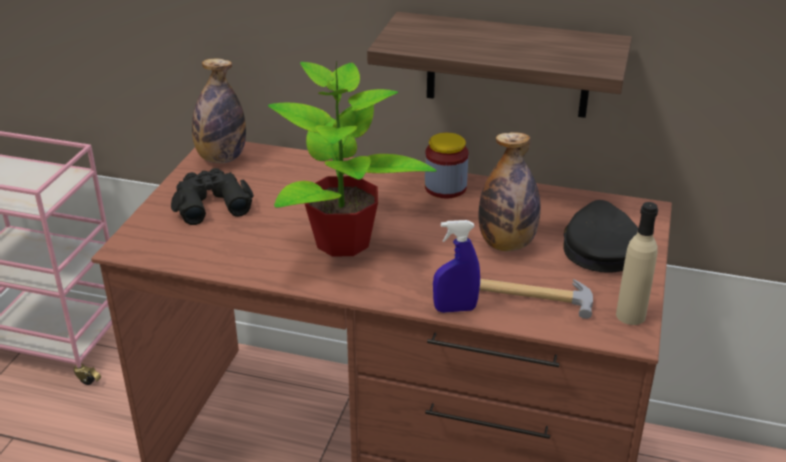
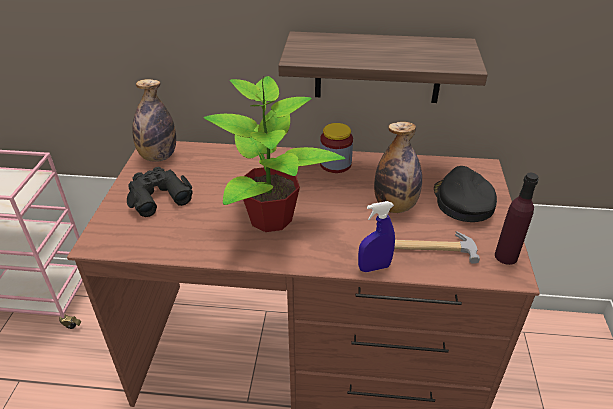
camera: 10 degrees left, 5 degrees up
beige bottle [616,202,658,325] -> purple bottle [495,172,539,265]

